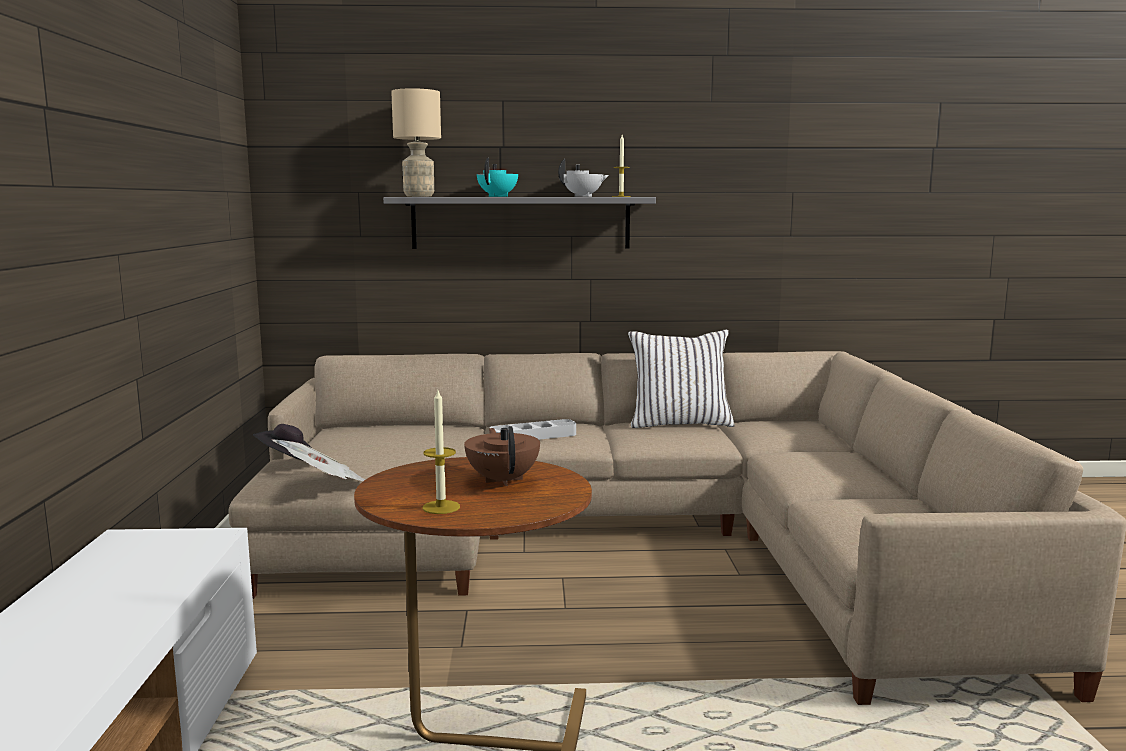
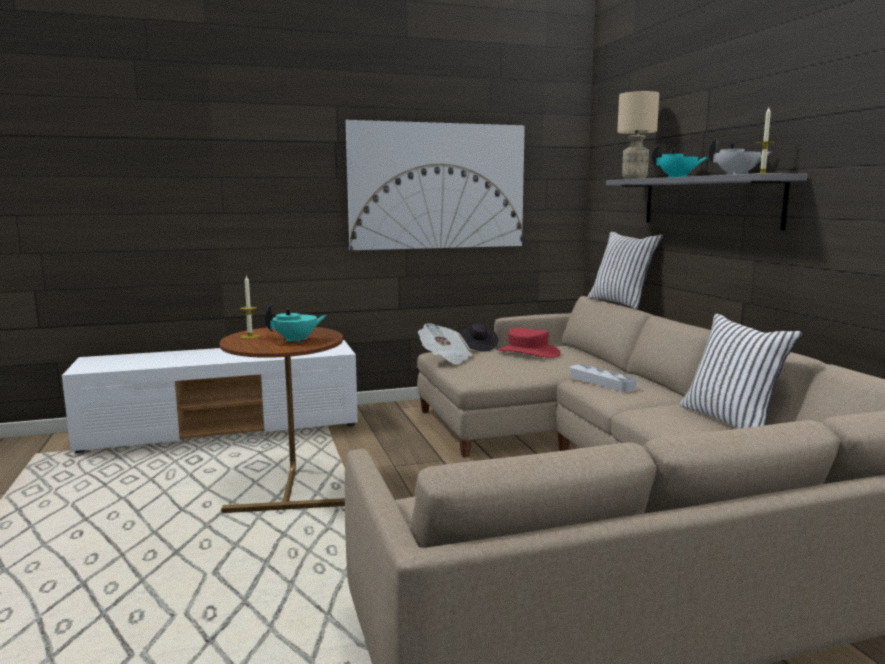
camera: 75 degrees right, 0 degrees up
brown teapot [464,426,540,486] -> turquoise teapot [264,305,327,343]
none -> picture [346,120,525,250]
none -> red hat [497,328,560,358]
none -> white pillow [588,232,663,310]

